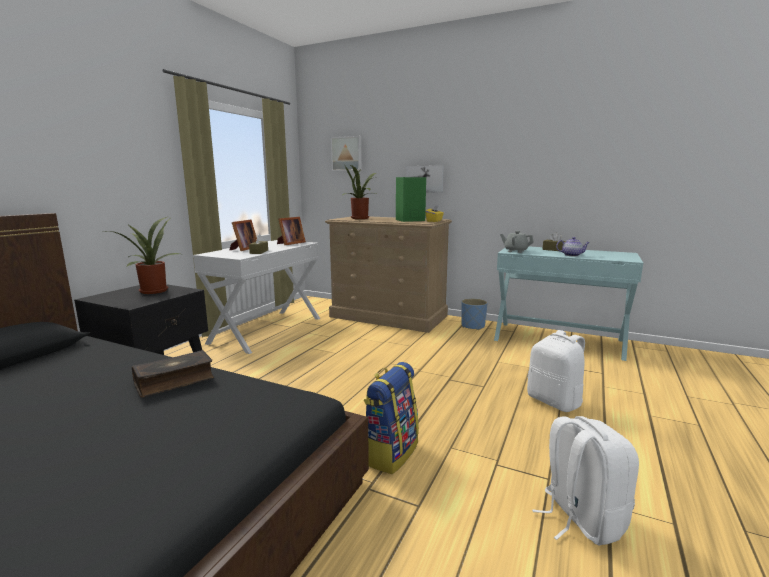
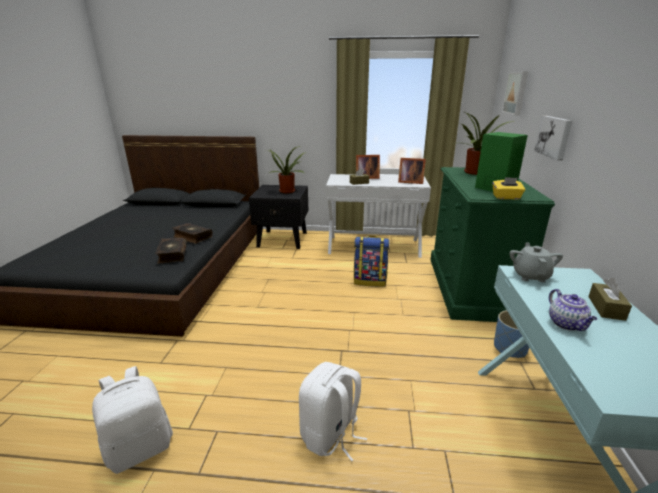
camera: 70 degrees right, 10 degrees up
beige dresser [325,216,452,333] -> green dresser [431,167,555,322]
backpack [364,362,419,474] -> backpack moved to [354,236,390,287]
none -> book [155,238,187,264]

